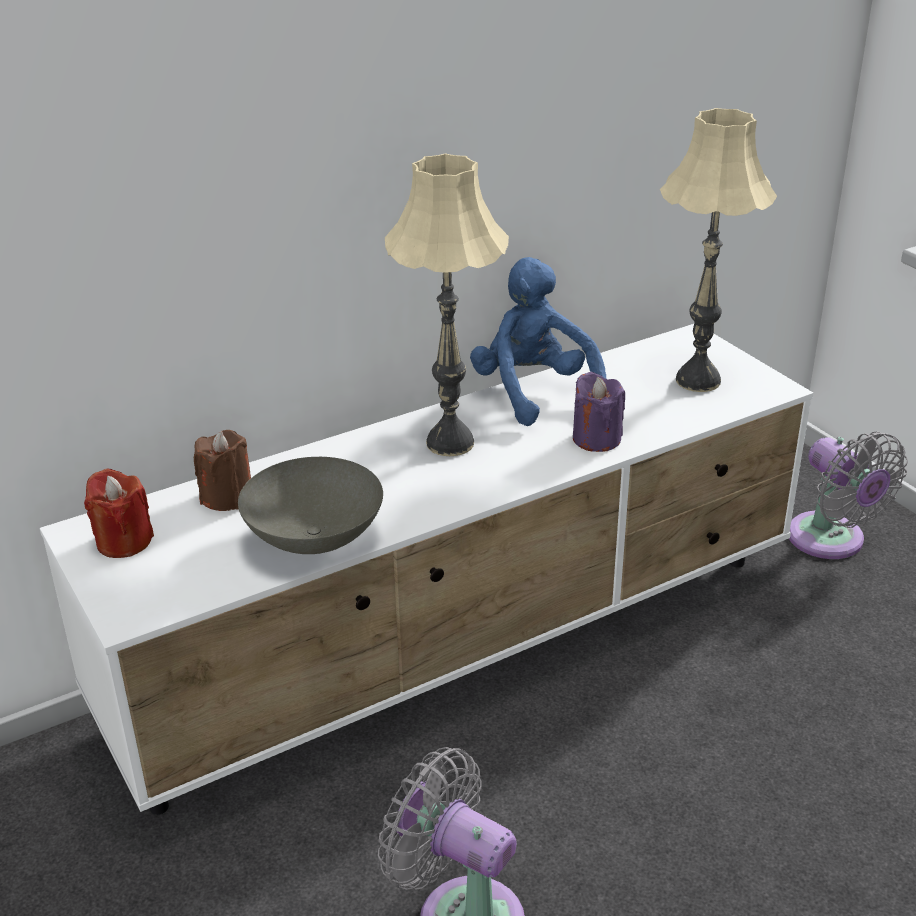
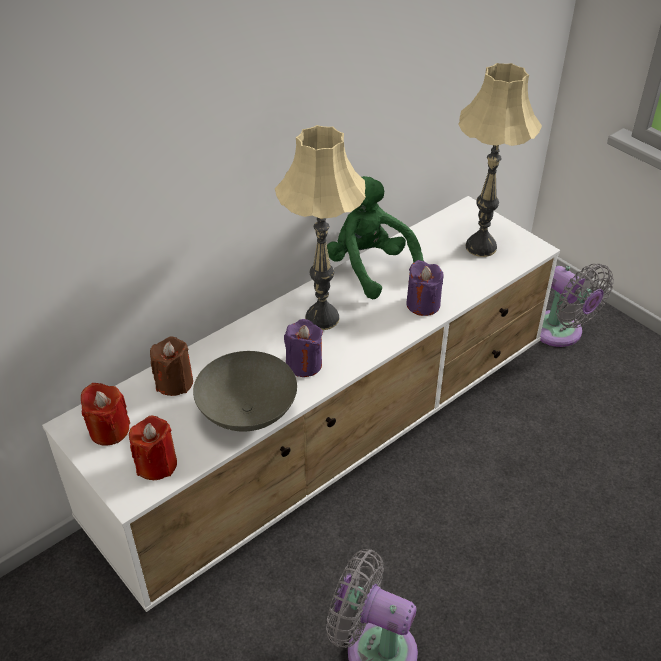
camera: 10 degrees left, 10 degrees up
blue plush toy [470,257,606,426] -> green plush toy [327,176,424,299]
none -> red candle [129,416,177,480]
none -> purple candle [284,319,323,377]

